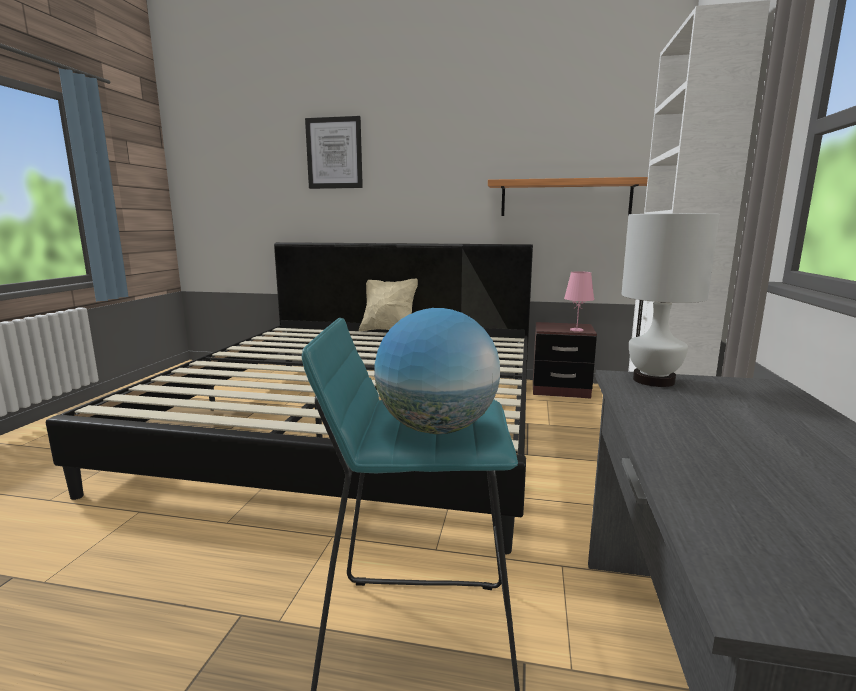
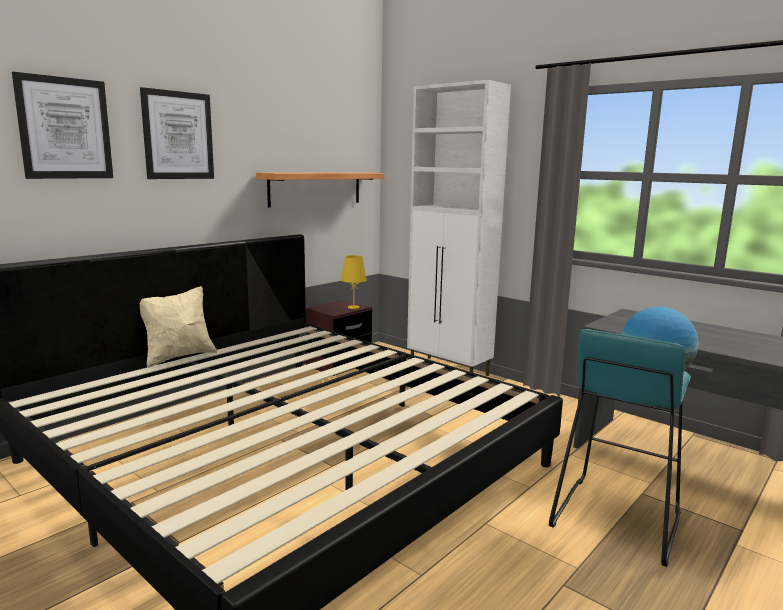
camera: 60 degrees left, 0 degrees up
pink table lamp [564,271,594,332] -> yellow table lamp [341,255,367,309]
white table lamp [622,213,720,387] -> none
none -> picture [140,87,214,179]

